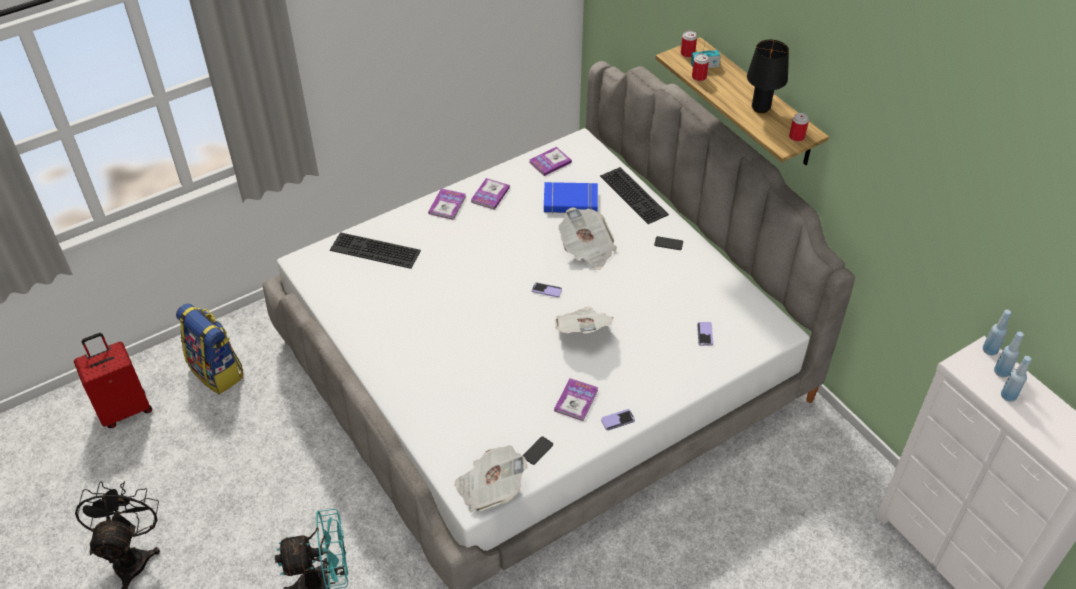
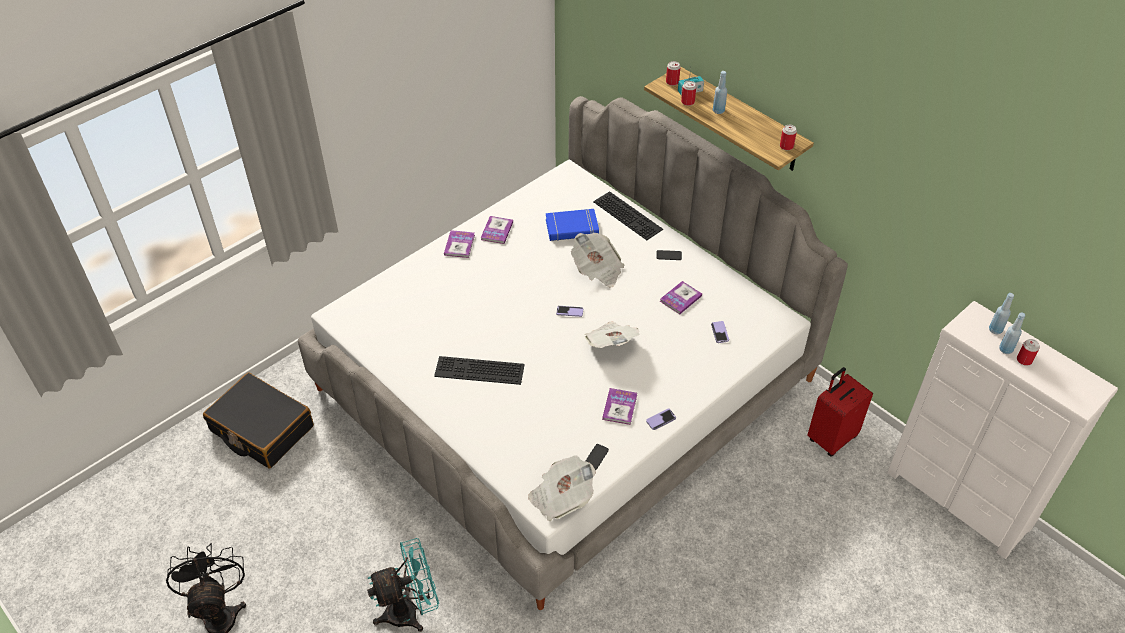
camera: 10 degrees left, 0 degrees up
red suitcase [74,333,152,428] -> red suitcase moved to [807,367,873,456]
backpack [176,303,243,394] -> black suitcase [203,373,314,468]
keyboard [330,232,421,269] -> keyboard moved to [434,356,525,385]
book [529,147,572,176] -> book moved to [660,281,702,314]
black table lamp [747,40,789,113] -> none
blue bottle [983,310,1011,355] -> blue bottle moved to [713,71,727,114]
none -> can [1017,339,1040,366]

